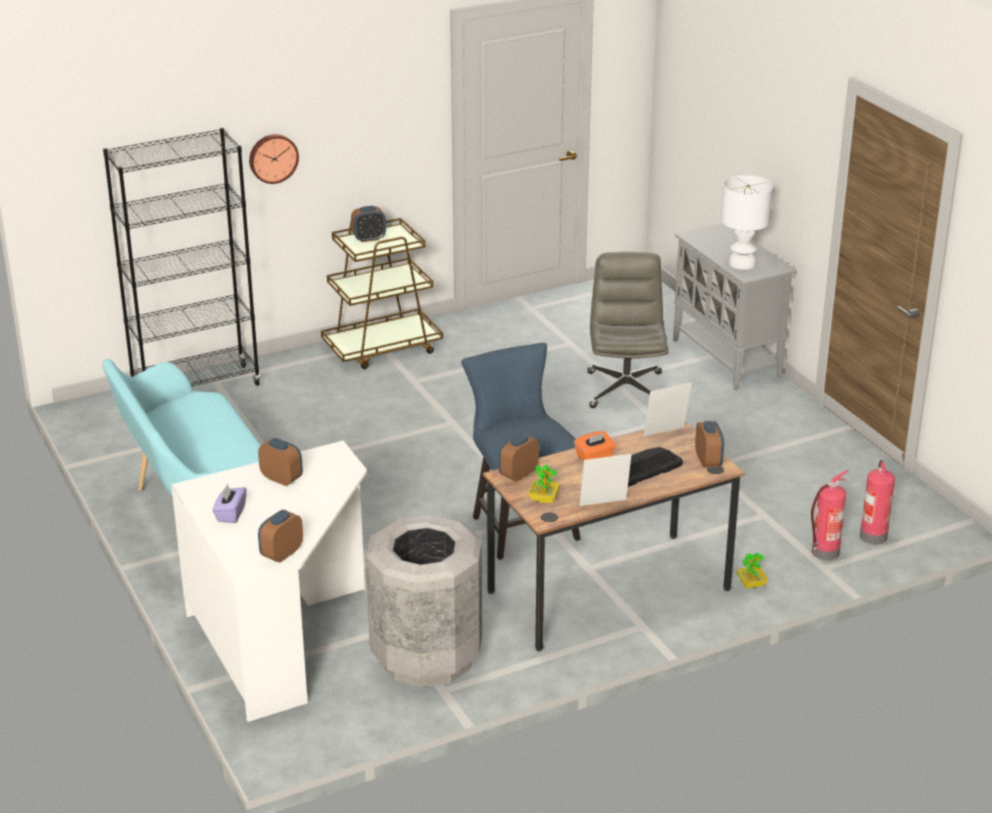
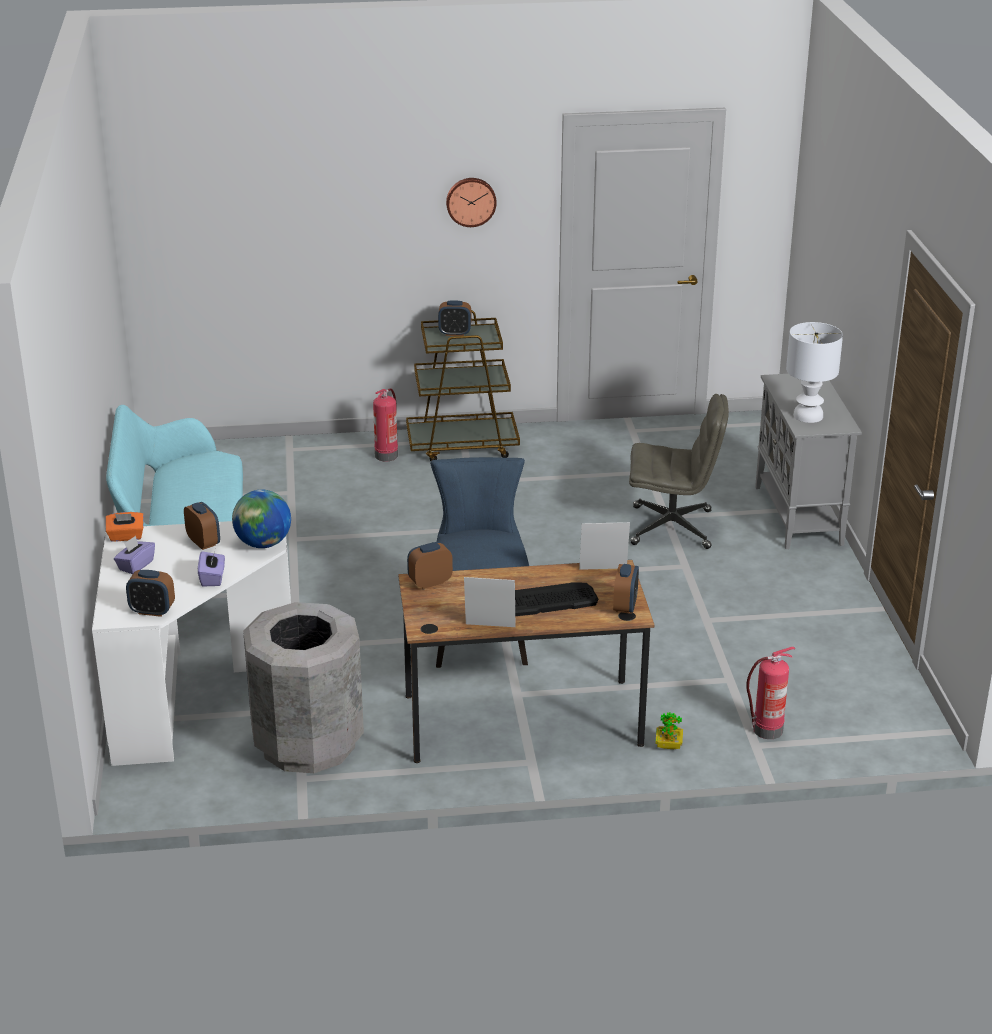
camera: 20 degrees right, 0 degrees up
black bookcase [103,128,261,386] -> none
wall clock [249,134,299,184] -> wall clock moved to [446,178,497,227]
alarm clock [258,510,303,563] -> alarm clock turned 135 degrees counterclockwise [126,570,175,617]
potted plant [529,465,560,503] -> none
orange tissue box [574,431,616,462] -> orange tissue box moved to [106,512,144,542]
grey office chair [587,252,668,408] -> grey office chair turned 75 degrees clockwise [629,394,729,549]
fire extinguisher [860,460,895,544] -> fire extinguisher moved to [373,388,398,461]
none -> purple tissue box [198,551,225,587]
none -> globe [232,490,291,548]

